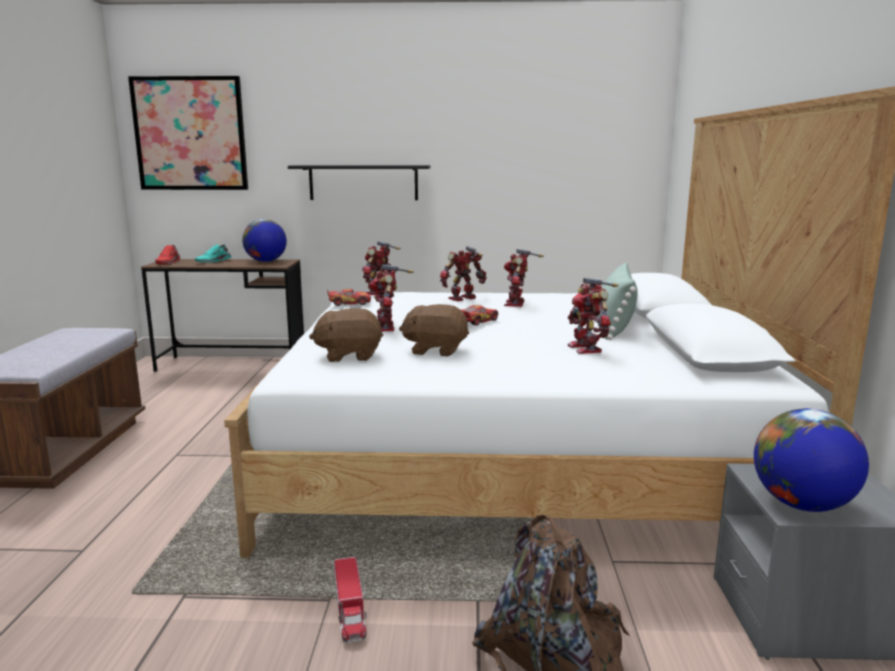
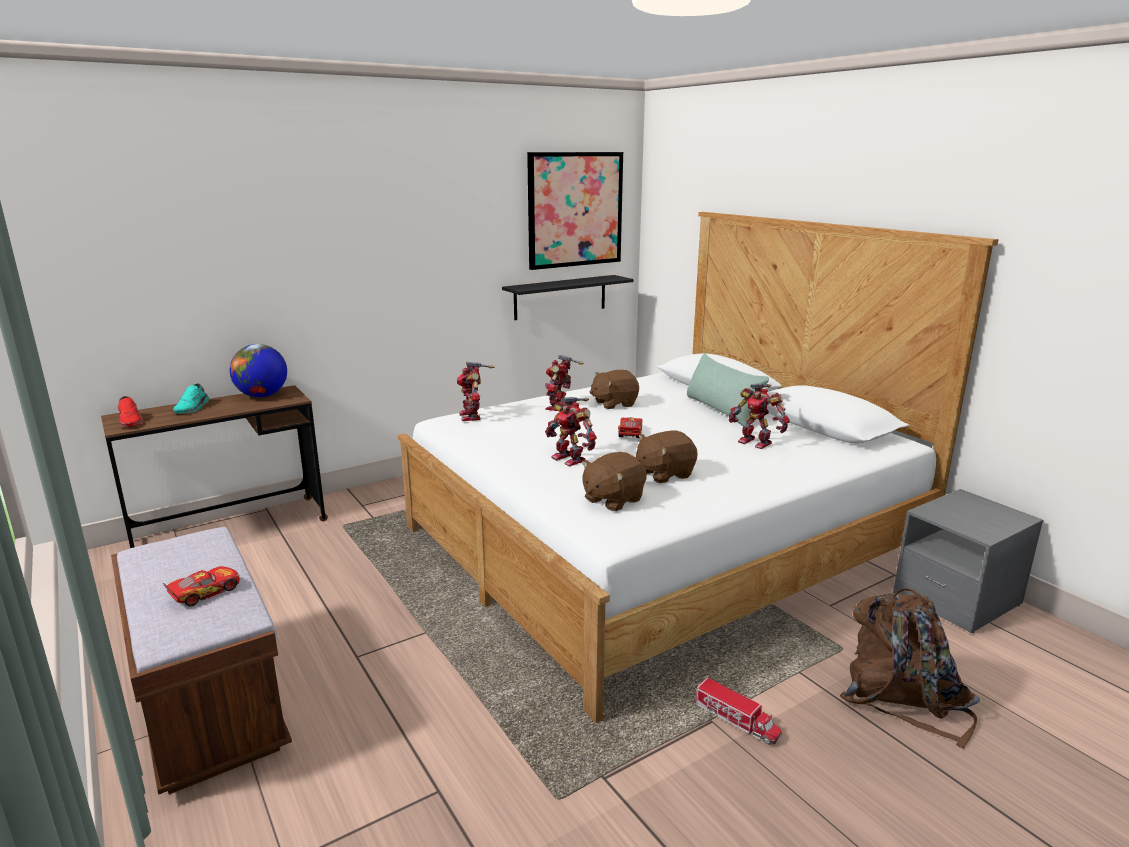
camera: 35 degrees left, 5 degrees up
picture [128,76,248,190] -> picture moved to [527,152,623,270]
black shelf [288,165,430,200] -> black shelf moved to [502,275,633,320]
toy car [327,289,371,306] -> toy car moved to [163,566,240,606]
toy robot [504,249,544,307] -> brown plush toy [590,370,639,409]
globe [754,409,869,512] -> none

